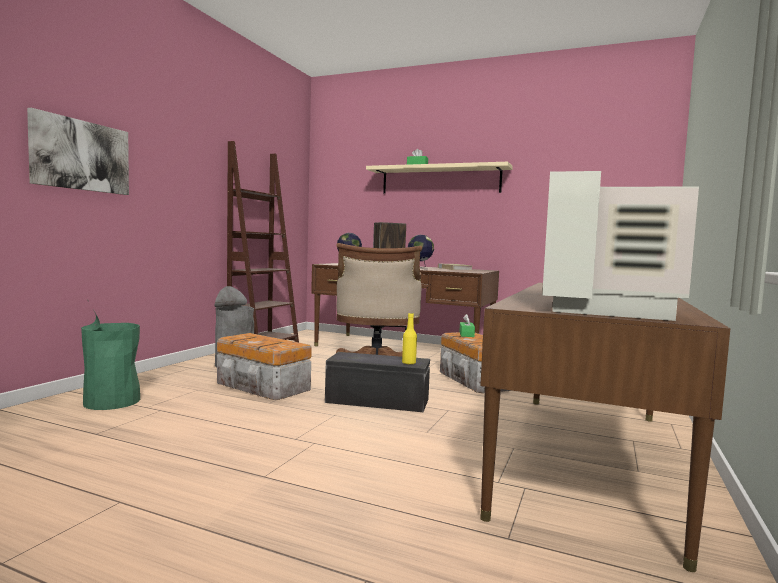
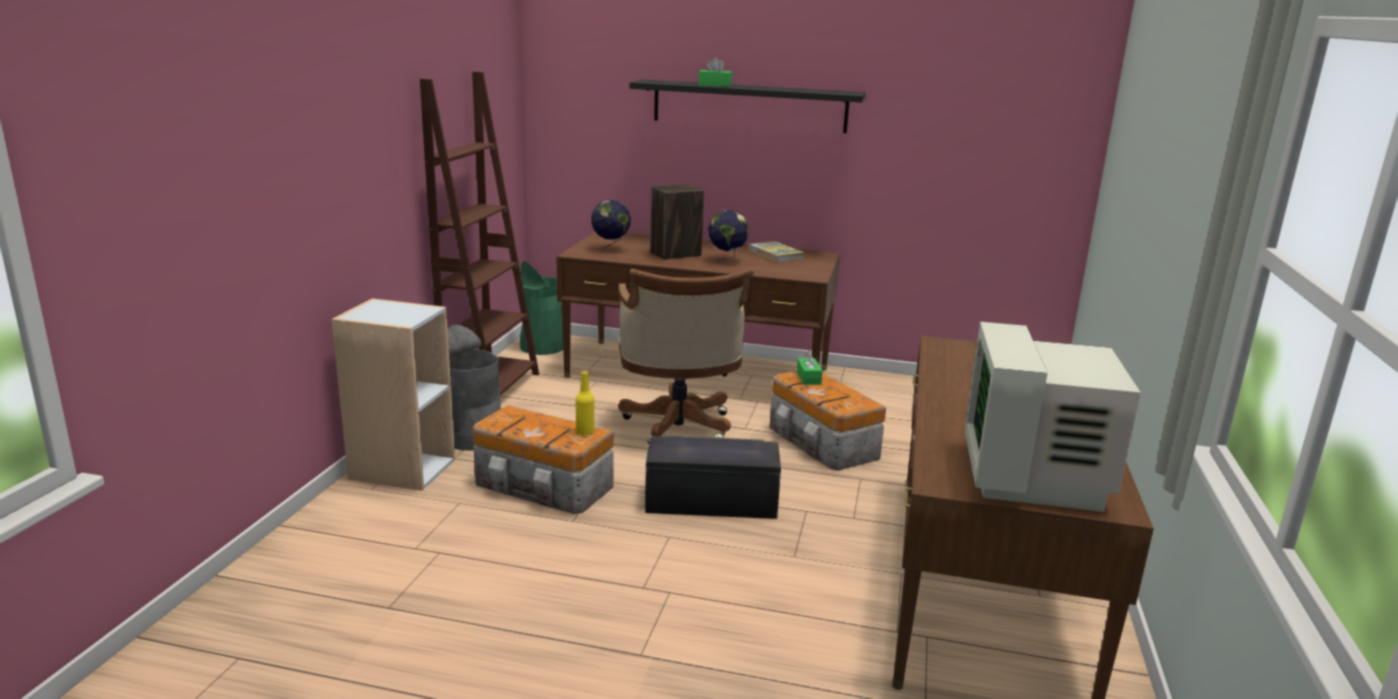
camera: 10 degrees left, 15 degrees up
picture [27,108,129,195] -> none
green trash can [81,301,140,410] -> green trash can moved to [520,261,563,355]
beige shelf [366,162,513,193] -> black shelf [629,80,866,133]
yellow bottle [402,313,417,365] -> yellow bottle moved to [576,370,594,435]
none -> bookcase [331,298,455,491]

